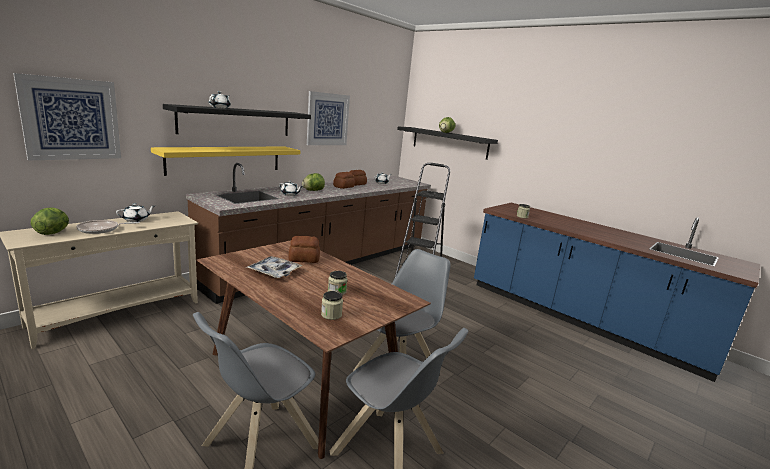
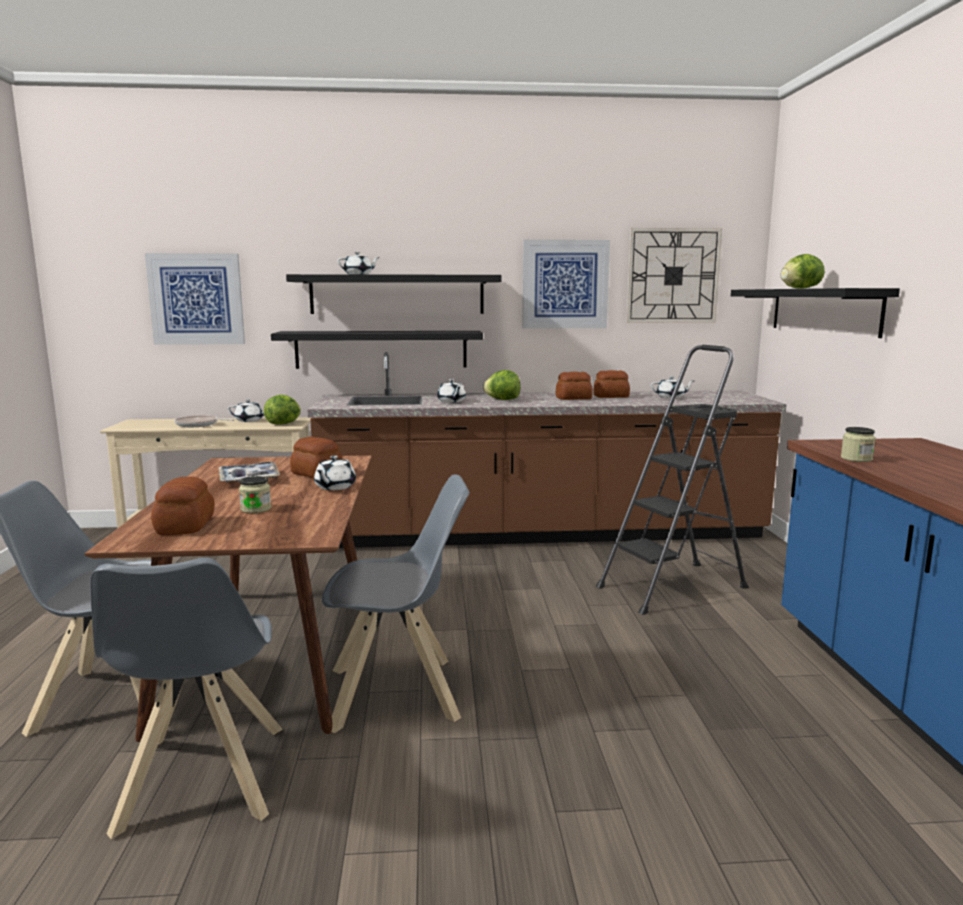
camera: 45 degrees right, 5 degrees down
lettuce [31,208,69,235] -> lettuce moved to [264,395,301,425]
yellow shelf [151,146,300,176] -> black shelf [271,331,483,369]
jar [321,291,343,320] -> bread [151,477,215,535]
none -> white teapot [314,455,356,490]
none -> wall clock [626,228,722,323]

